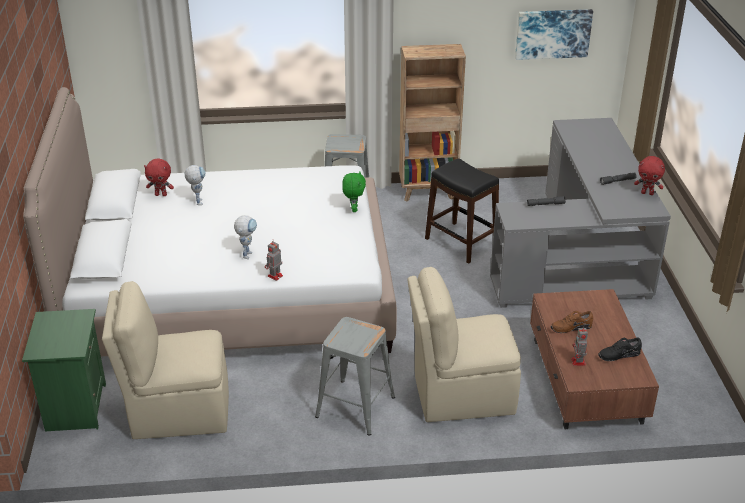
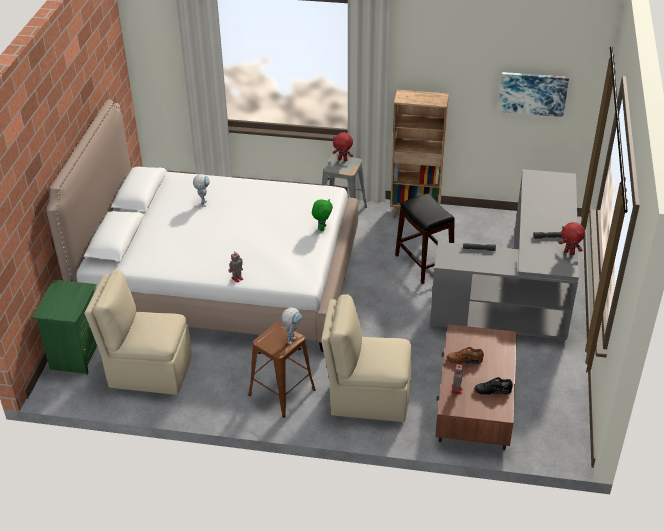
camera: 15 degrees right, 5 degrees up
red plush toy [144,158,174,196] -> red plush toy moved to [333,132,353,162]
toy robot [234,215,257,259] -> toy robot moved to [282,307,302,344]
grey stool [315,317,395,435] -> brown stool [248,322,316,418]

